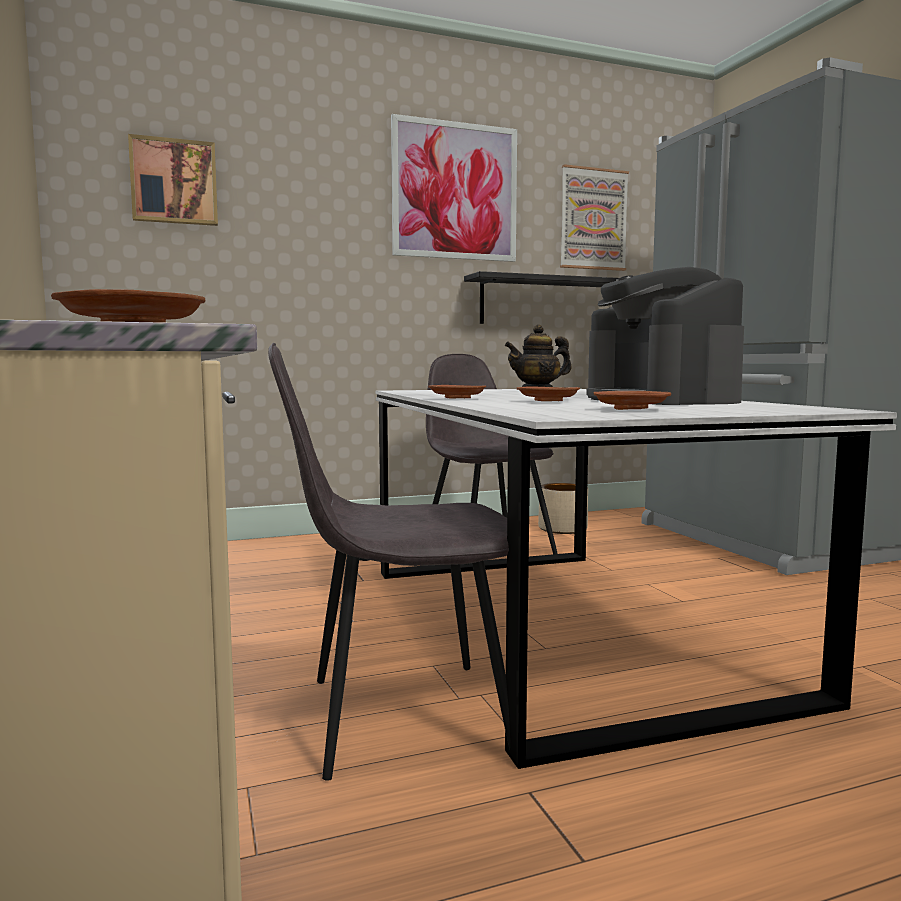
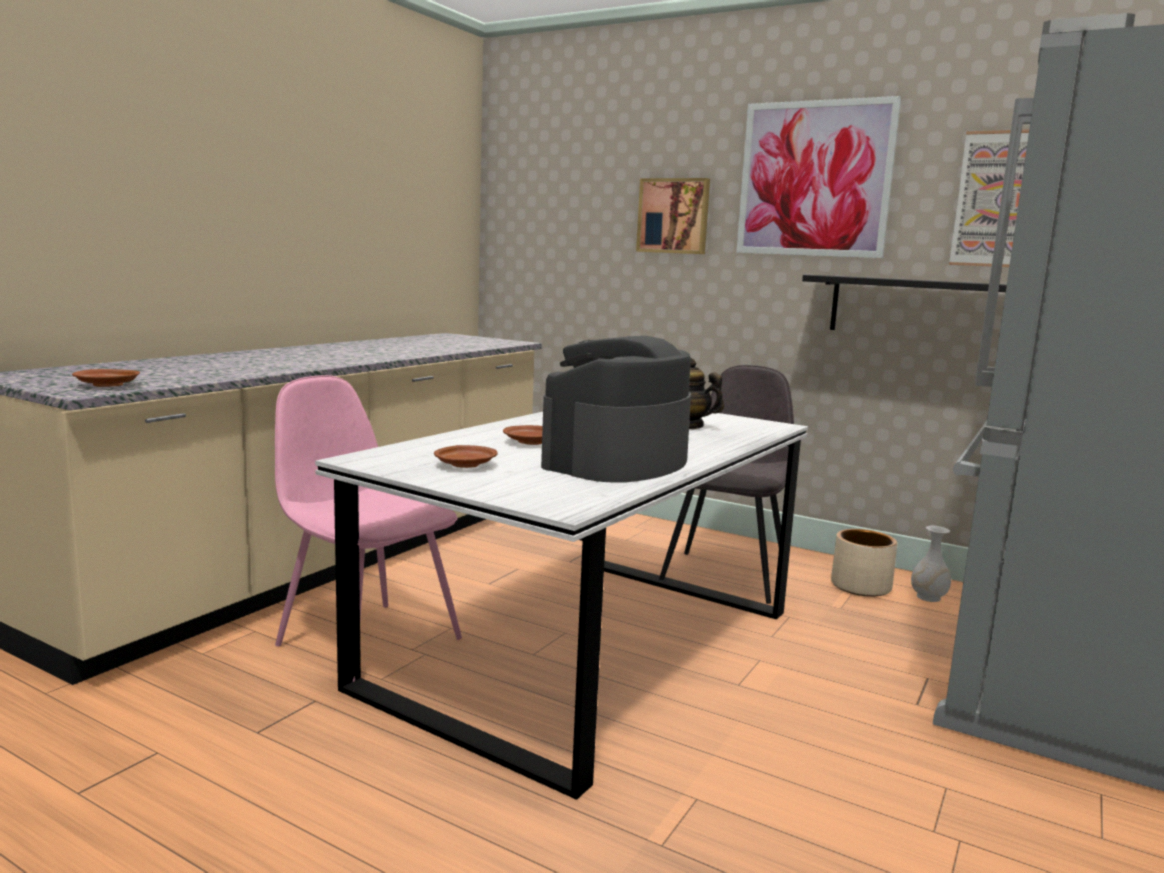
camera: 50 degrees right, 5 degrees up
picture [128,134,218,226] -> picture moved to [636,178,710,254]
grey chair [268,343,510,781] -> pink chair [275,375,462,682]
brown plate [428,385,486,398] -> none
none -> white vase [911,526,951,602]

